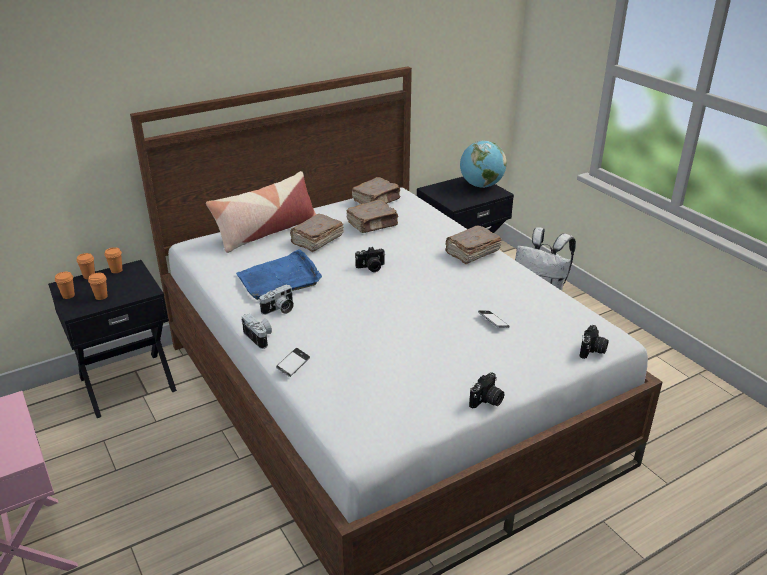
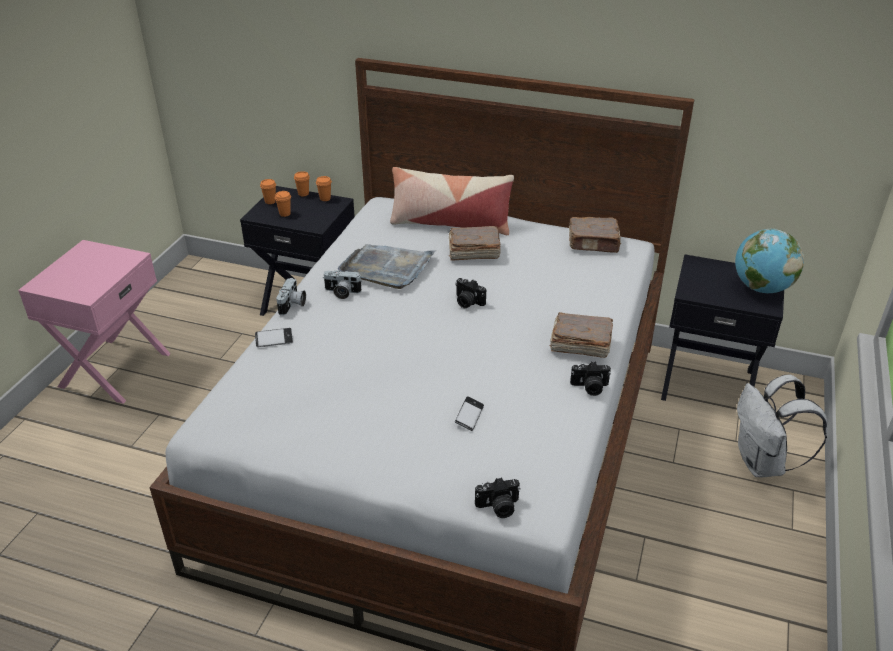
camera: 50 degrees right, 5 degrees up
blue tray [236,249,322,300] -> grey tray [337,244,436,289]
brown book [346,200,398,233] -> none
camera [469,373,504,408] -> camera moved to [570,361,611,396]

